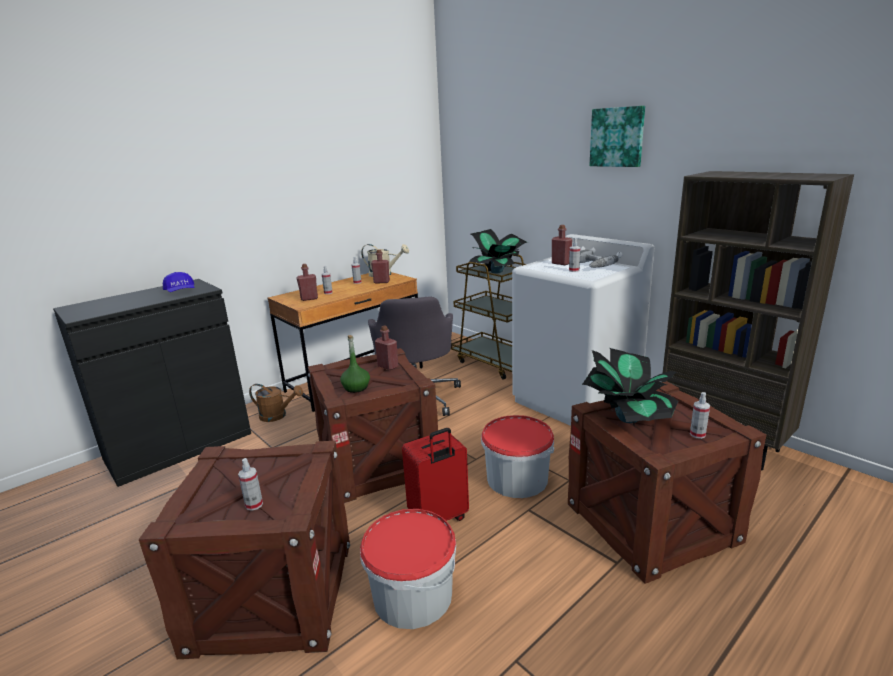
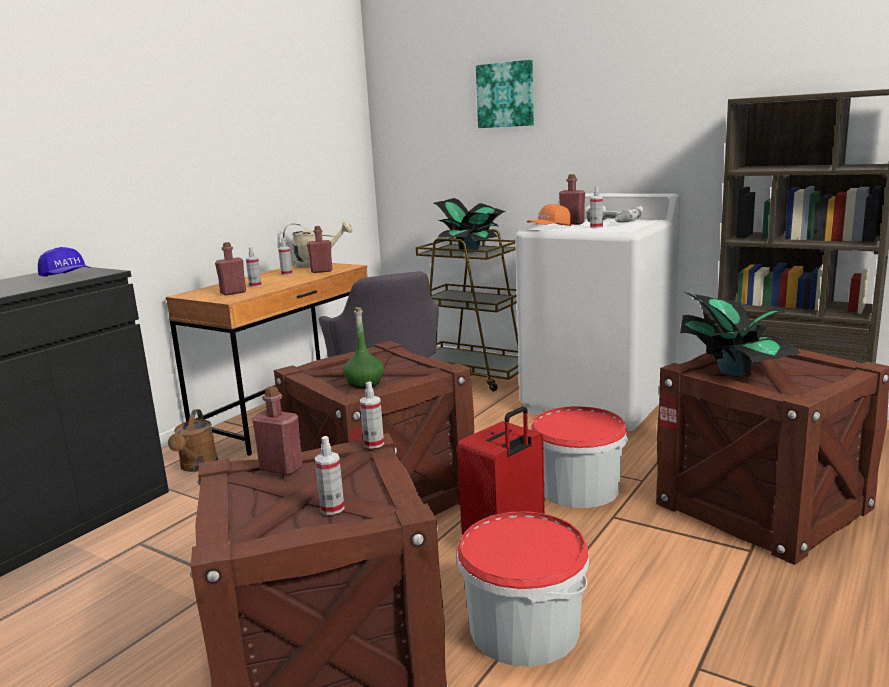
camera: 15 degrees left, 5 degrees down
brown watering can [249,384,303,422] -> brown watering can turned 90 degrees clockwise [168,409,218,472]
red bottle [375,326,398,370] -> red bottle moved to [252,386,302,475]
picture [589,106,645,167] -> picture moved to [476,60,534,128]
spray bottle [690,392,710,439] -> spray bottle moved to [360,382,384,449]
none -> orange cap [527,204,571,226]

